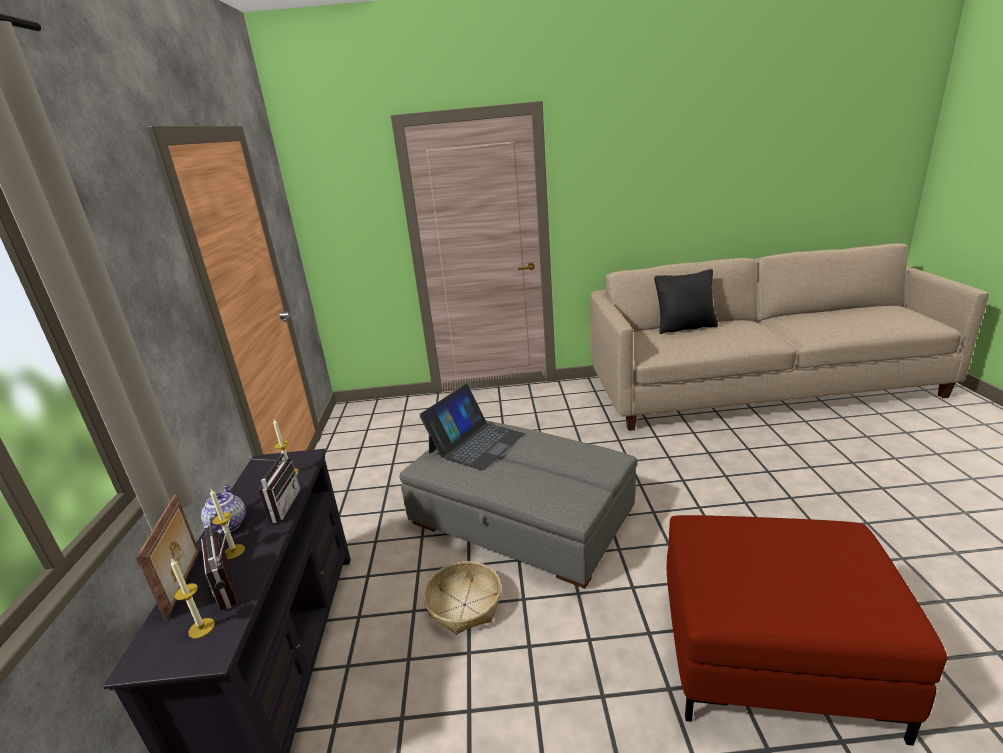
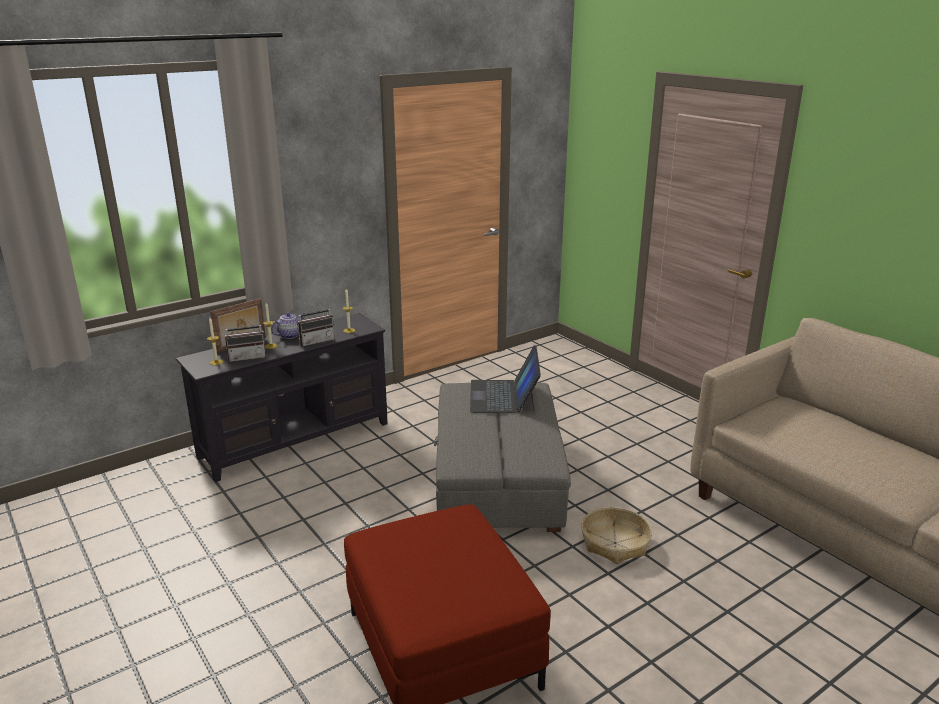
camera: 55 degrees right, 0 degrees up
radio [201,515,237,610] -> radio turned 135 degrees counterclockwise [225,314,266,362]
laptop [419,384,525,471] -> laptop turned 90 degrees clockwise [470,345,541,413]
basket [423,561,501,635] -> basket moved to [581,507,652,564]
black pillow [654,269,718,334] -> none

